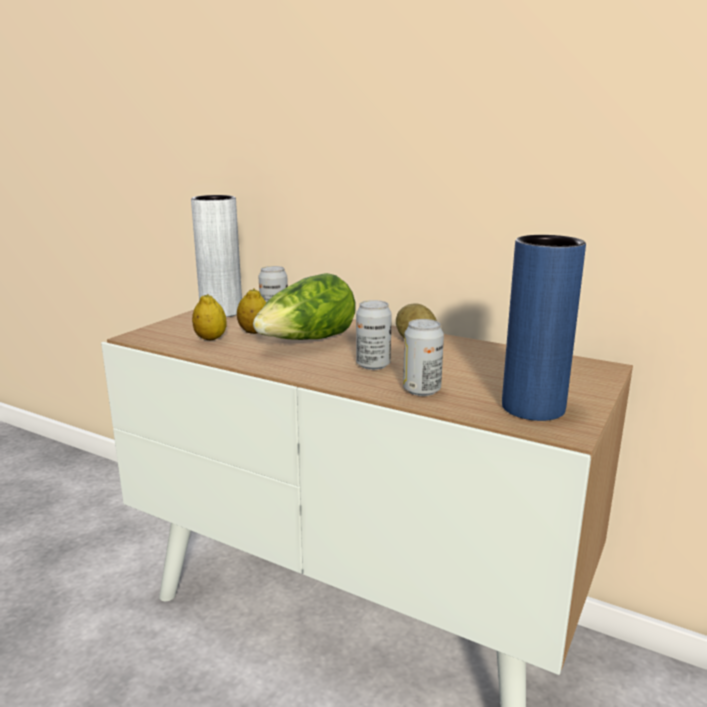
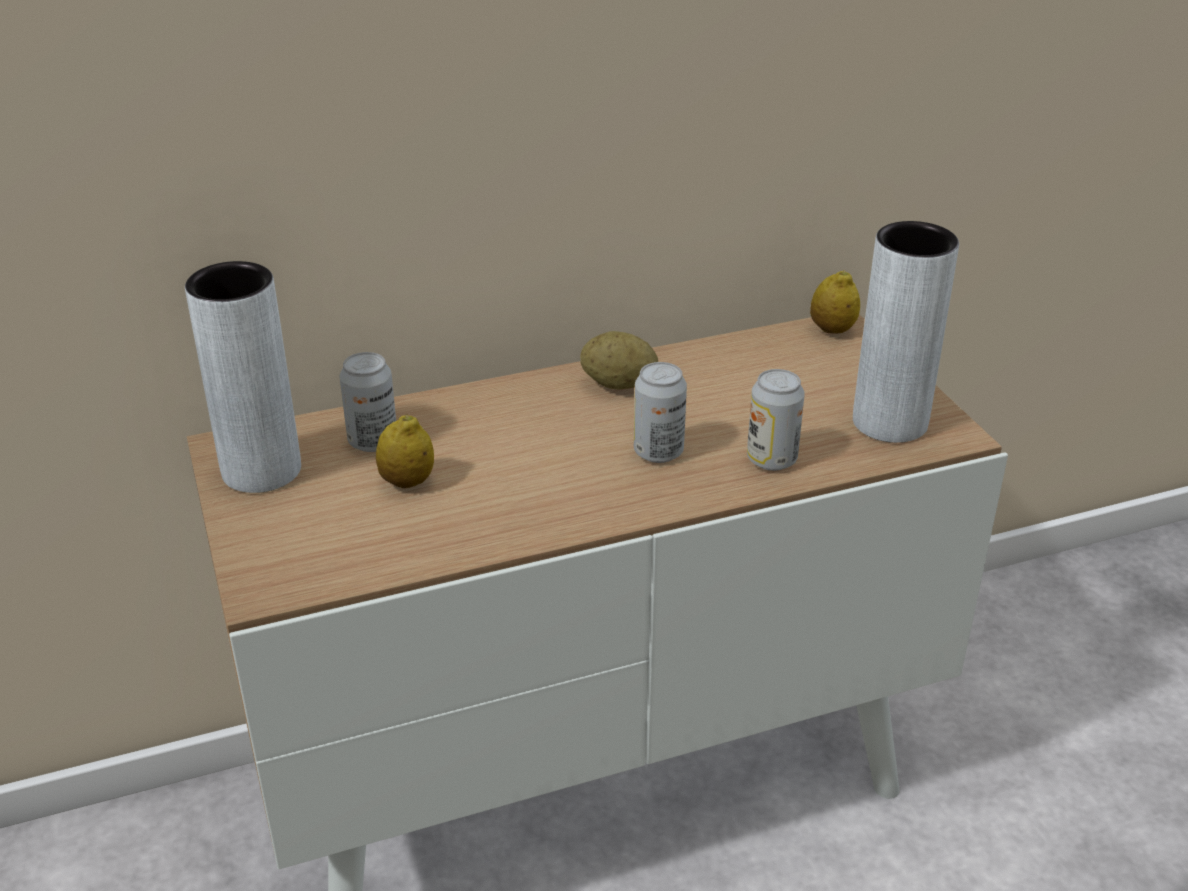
camera: 50 degrees left, 15 degrees up
lemon [192,294,227,341] -> lemon moved to [810,270,860,333]
lettuce [253,273,355,340] -> none
blue vase [502,235,586,421] -> grey vase [853,221,959,443]

